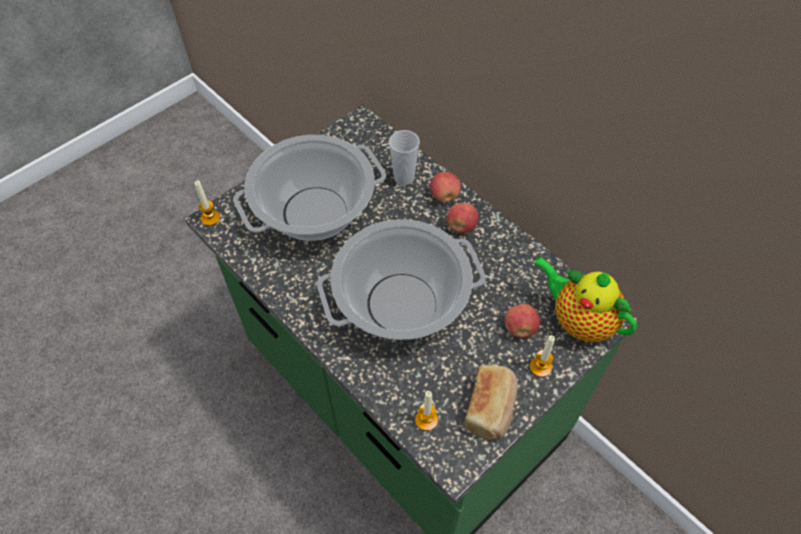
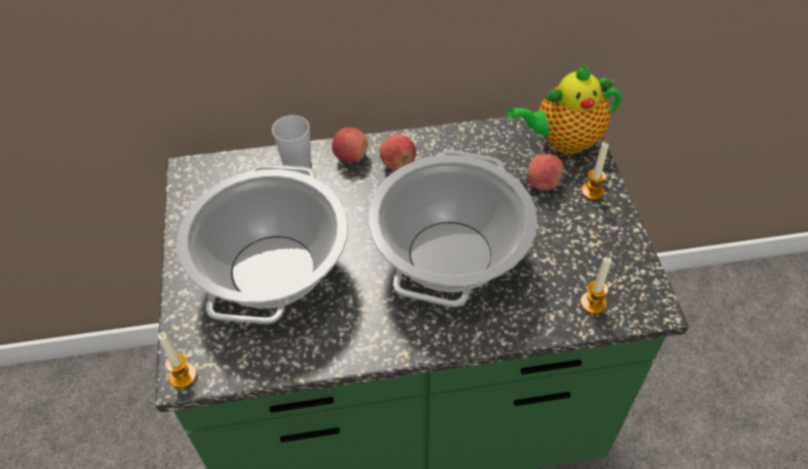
camera: 55 degrees left, 5 degrees down
bread [464,365,518,440] -> none

